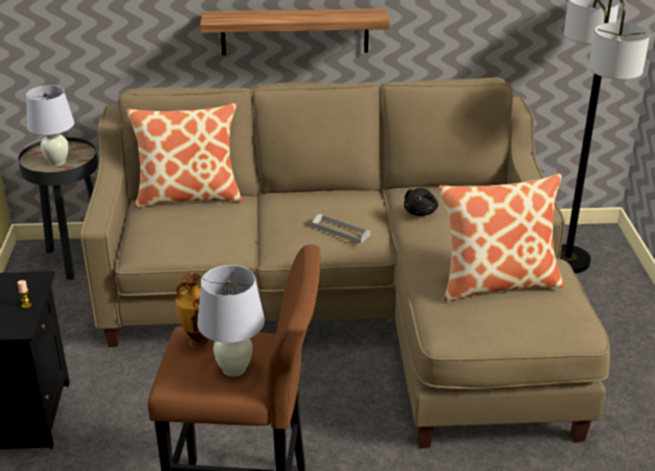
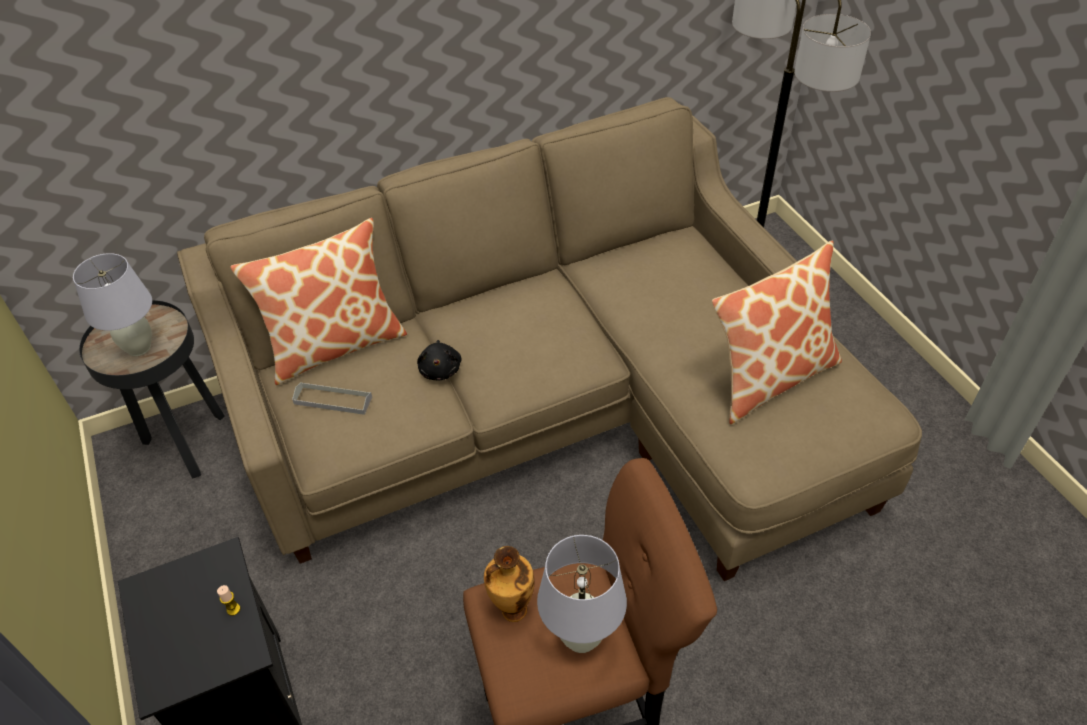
camera: 20 degrees left, 15 degrees up
shelf [200,8,390,55] -> none
grey tray [312,214,371,243] -> grey tray moved to [292,382,372,415]
black plush toy [404,188,438,216] -> black plush toy moved to [417,340,461,380]

